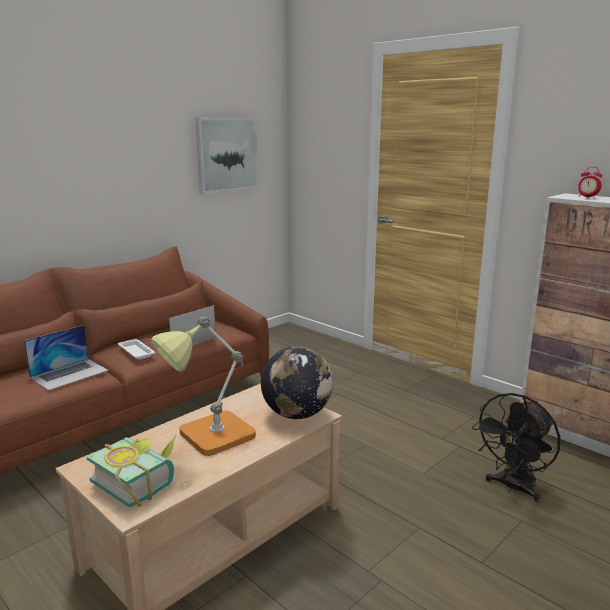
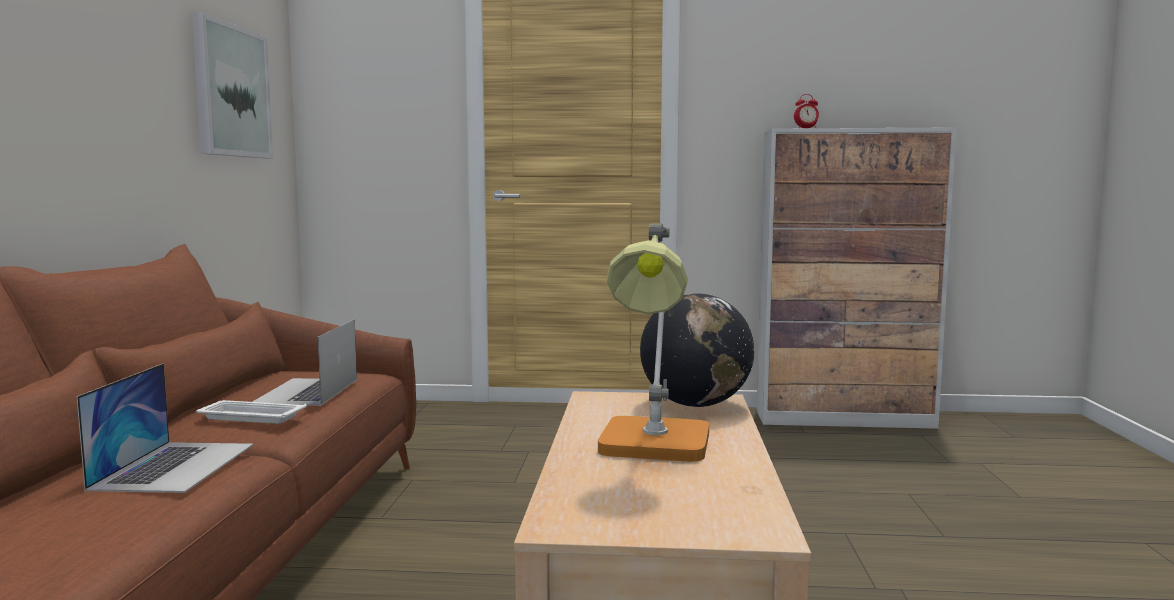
camera: 40 degrees left, 10 degrees down
book [87,437,175,508] -> none
black fan [472,393,560,502] -> none

